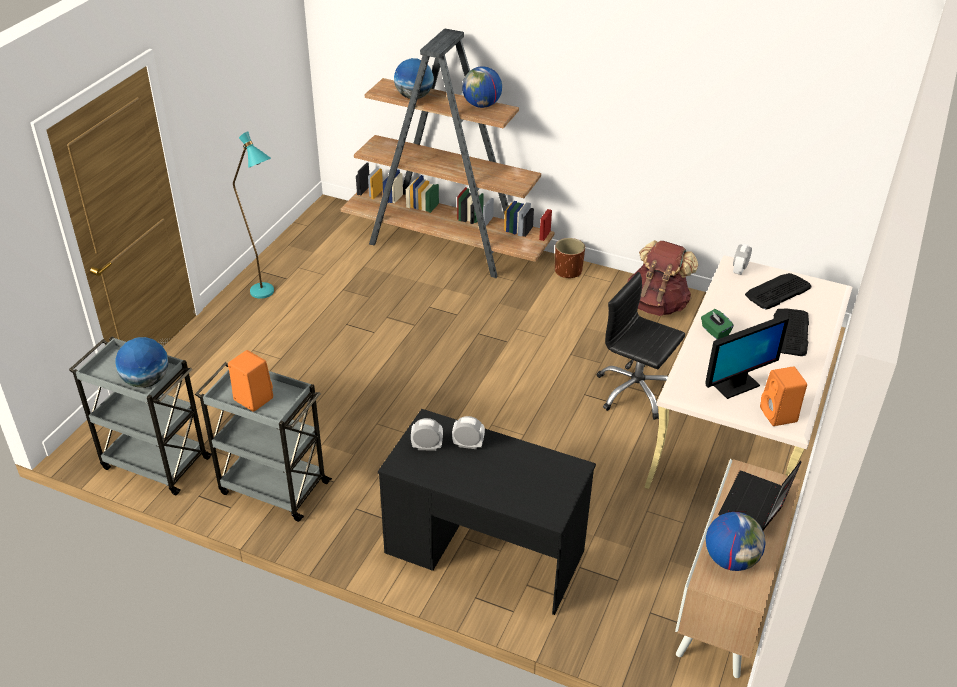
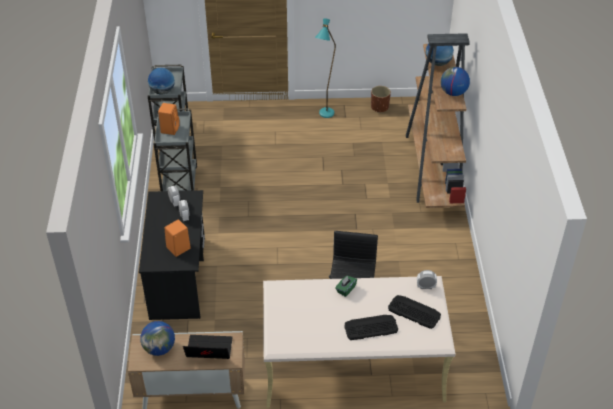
camera: 65 degrees right, 5 degrees up
brown planter [555,238,585,278] -> brown planter moved to [371,86,391,113]
brown backpack [628,240,698,316] -> none
monitor [705,316,789,399] -> none
orange speaker [760,367,807,426] -> orange speaker moved to [165,219,191,257]

